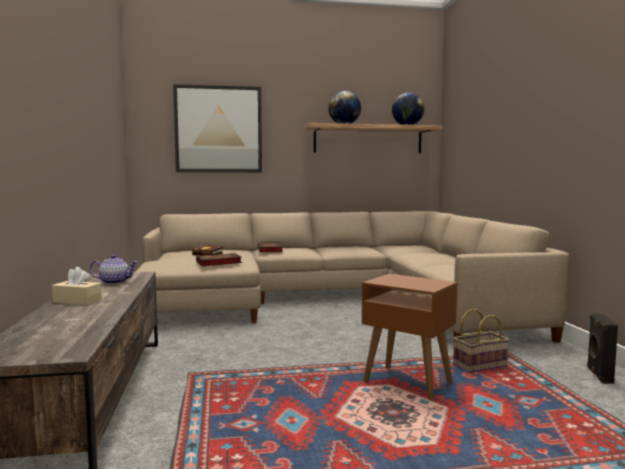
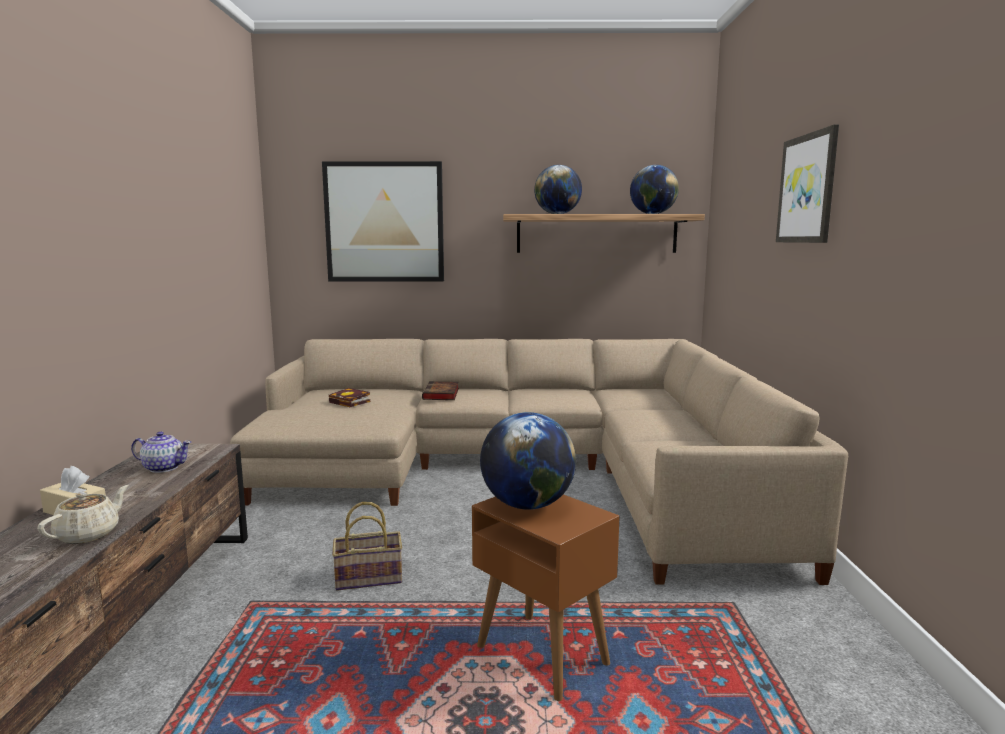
camera: 10 degrees right, 5 degrees up
book [196,253,242,267] -> none
basket [453,309,510,373] -> basket moved to [332,502,402,591]
black speaker [587,313,618,384] -> none
none -> beige teapot [37,485,129,544]
none -> globe [480,412,576,510]
none -> picture [776,124,839,243]

